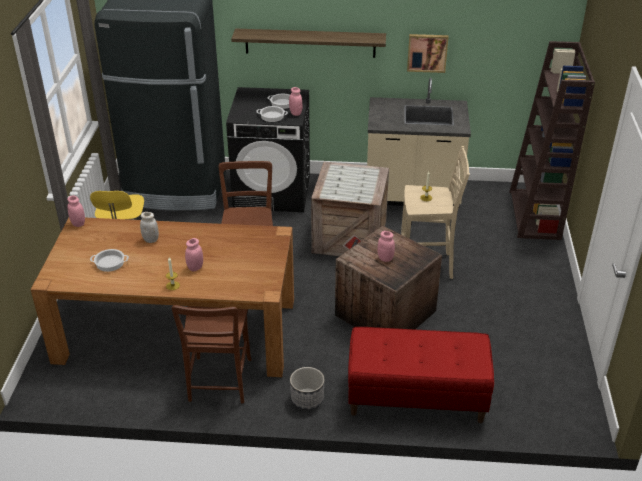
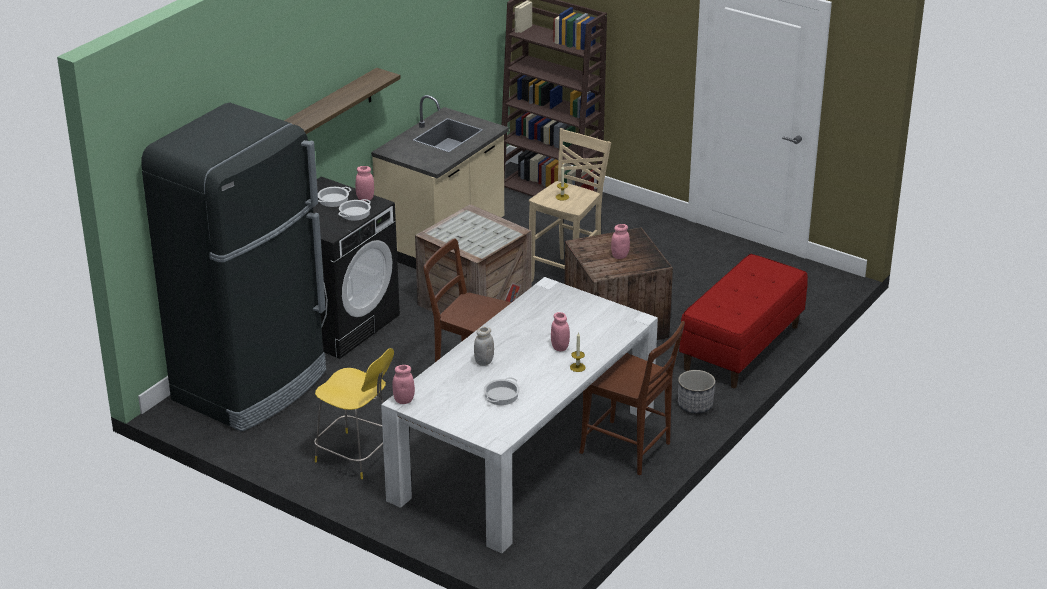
camera: 60 degrees left, 5 degrees down
brown dining table [31,217,294,377] -> white dining table [381,277,658,553]
picture [407,34,448,73] -> none

